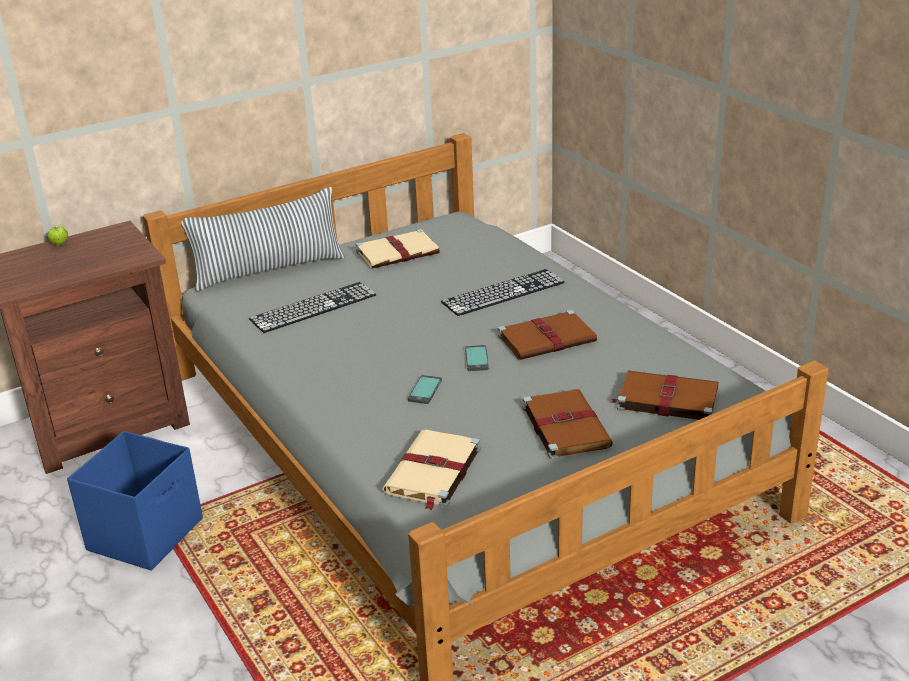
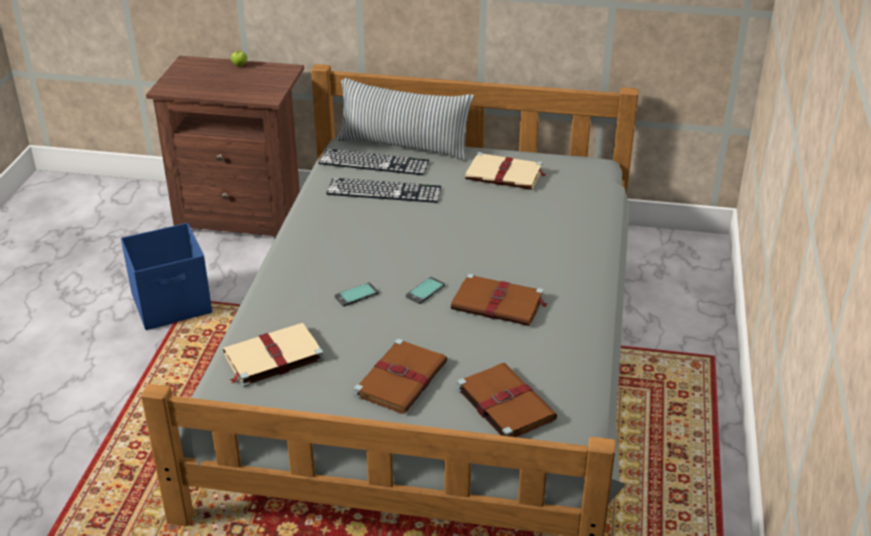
camera: 40 degrees right, 5 degrees up
keyboard [441,269,565,316] -> keyboard moved to [318,149,429,175]

